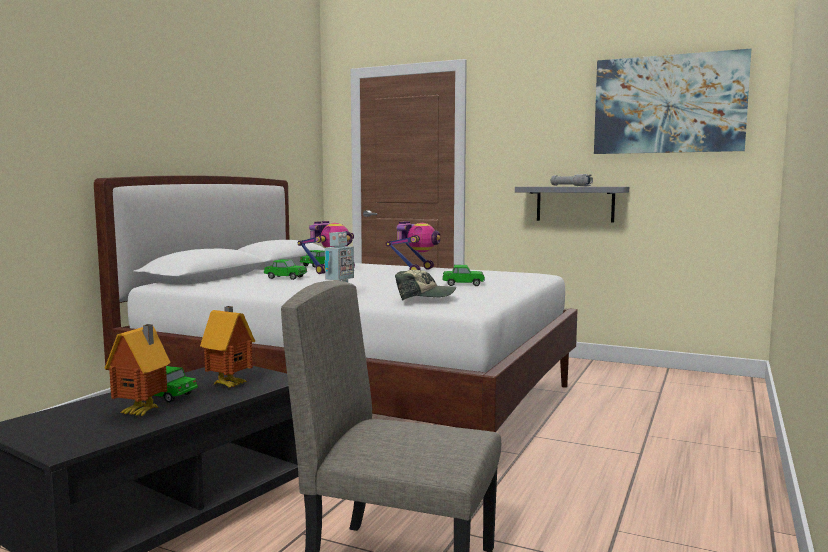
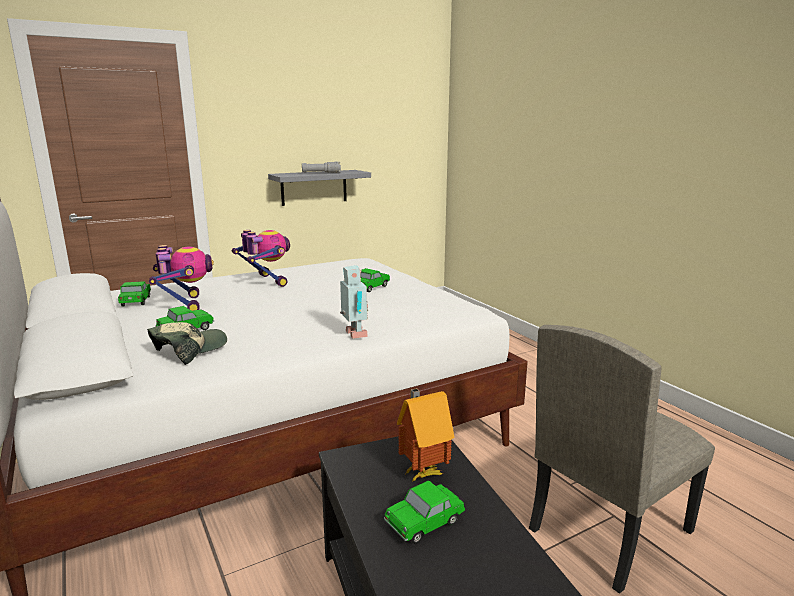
camera: 55 degrees left, 10 degrees up
toy house [104,324,171,416] -> none
cap [395,270,456,301] -> cap moved to [147,322,227,365]
picture [594,49,751,154] -> none

